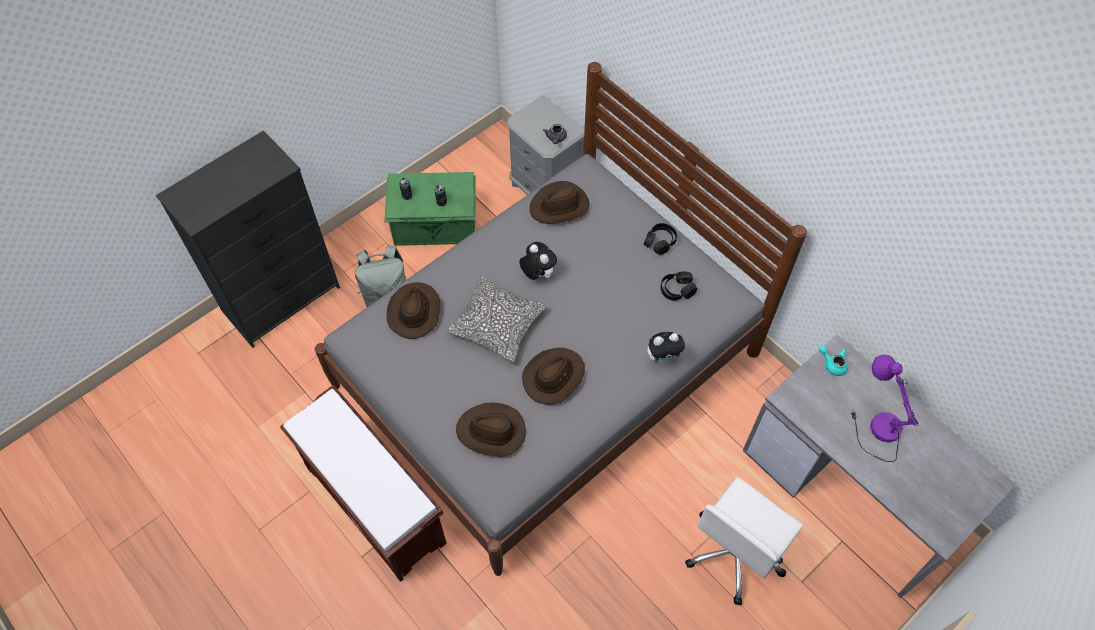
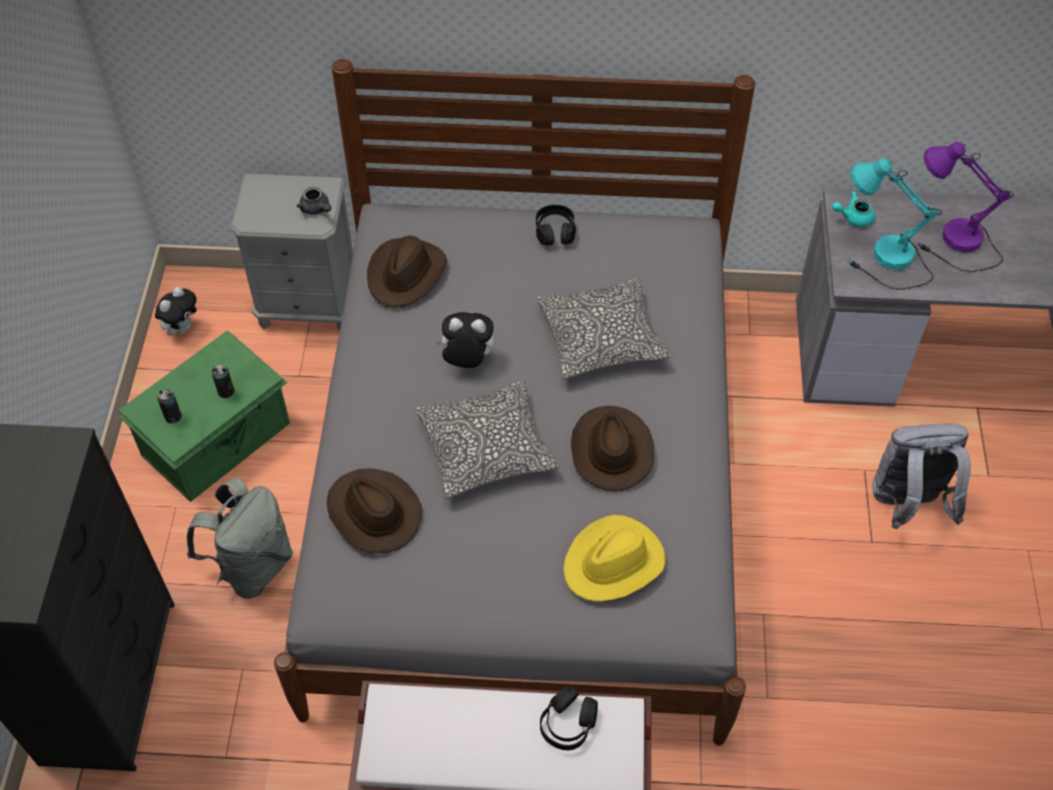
camera: 45 degrees left, 5 degrees down
brown hat [456,403,526,456] -> yellow hat [563,515,666,601]
plush toy [647,332,686,363] -> plush toy moved to [155,287,197,336]
black headphones [661,271,697,300] -> black headphones moved to [540,685,598,750]
white office chair [685,477,803,605] -> grey backpack [872,423,971,529]
none -> pillow [537,278,670,379]
none -> turquoise table lamp [847,158,942,290]

